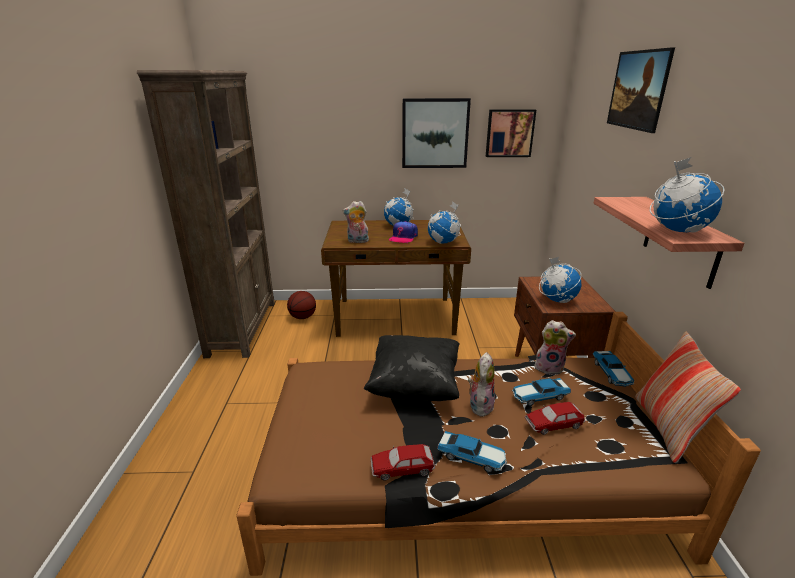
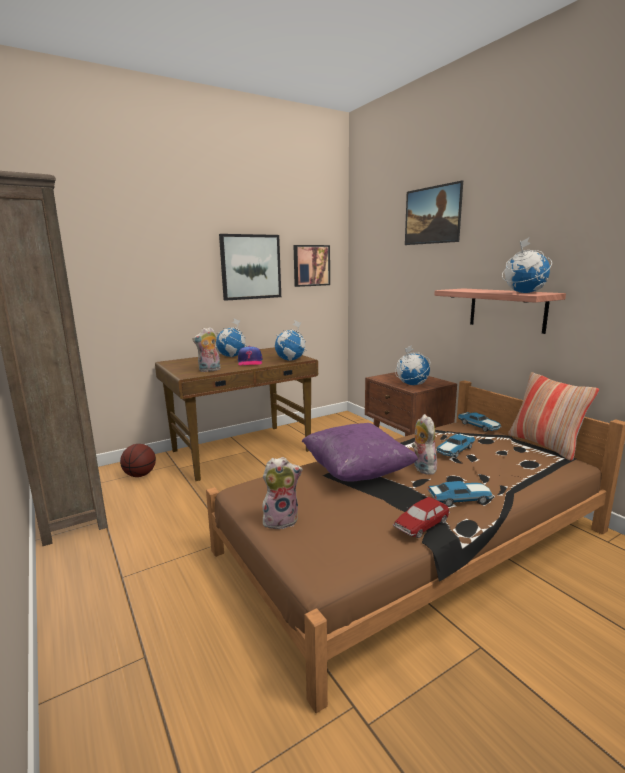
camera: 30 degrees left, 10 degrees down
black pillow [364,335,460,401] -> purple pillow [302,423,418,482]
toy car [525,402,586,435] -> none
plush toy [534,320,576,375] -> plush toy moved to [262,457,303,531]

